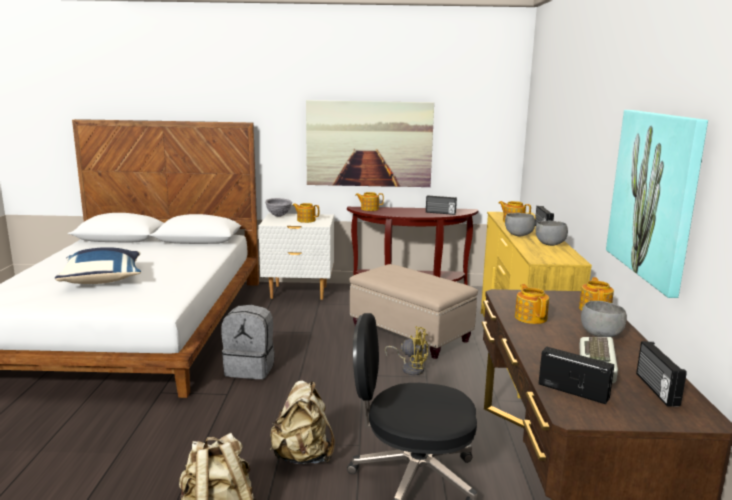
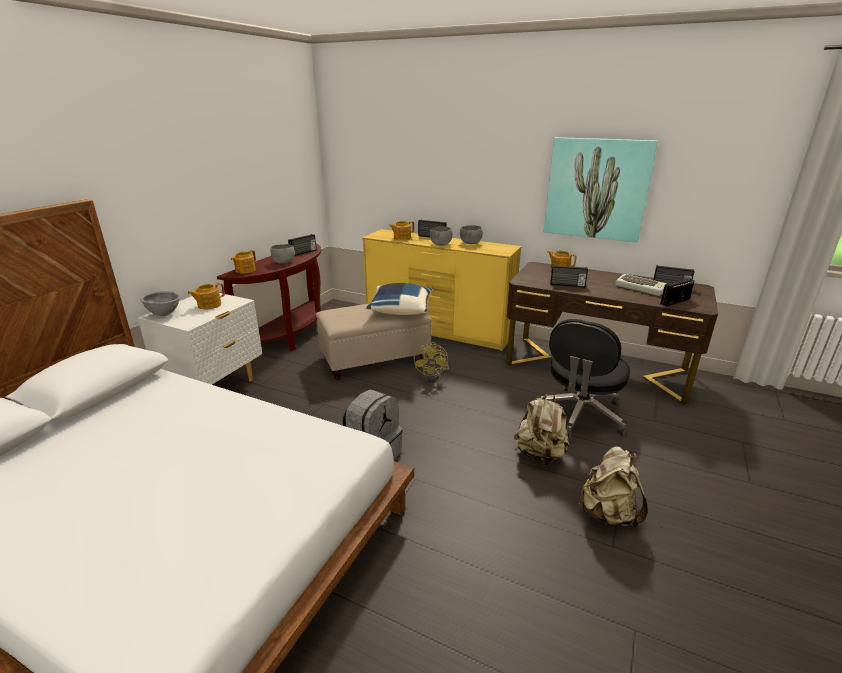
camera: 65 degrees left, 10 degrees up
blue pillow [55,247,141,284] -> blue pillow moved to [366,283,433,315]
picture [306,100,434,187] -> none
yellow fan [385,326,428,375] -> yellow fan turned 135 degrees clockwise [414,342,449,381]
teapot [515,284,549,324] -> radio [550,265,588,287]
grey bowl [581,301,627,337] -> grey bowl moved to [270,244,295,264]

